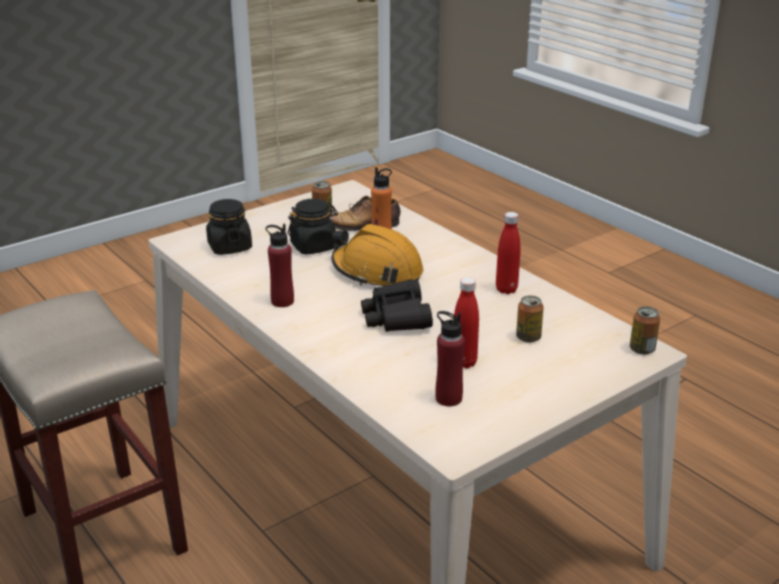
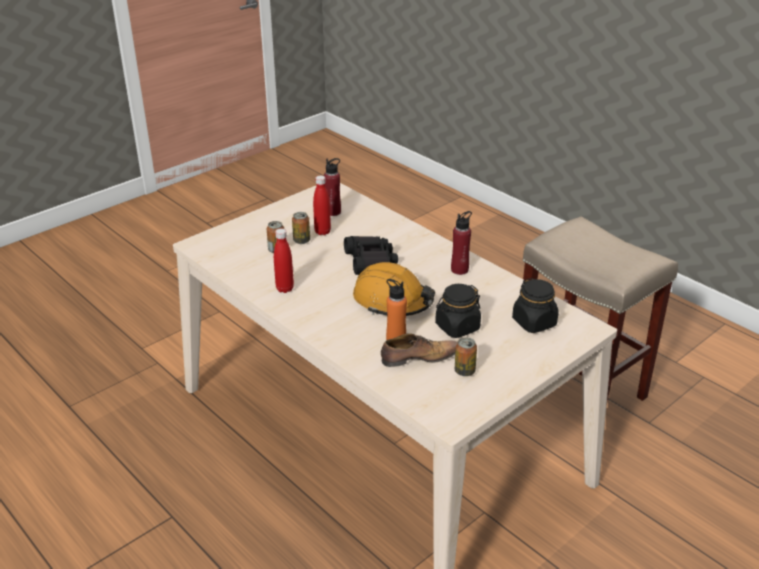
camera: 175 degrees right, 5 degrees up
can [630,307,660,355] -> can moved to [292,212,310,244]

